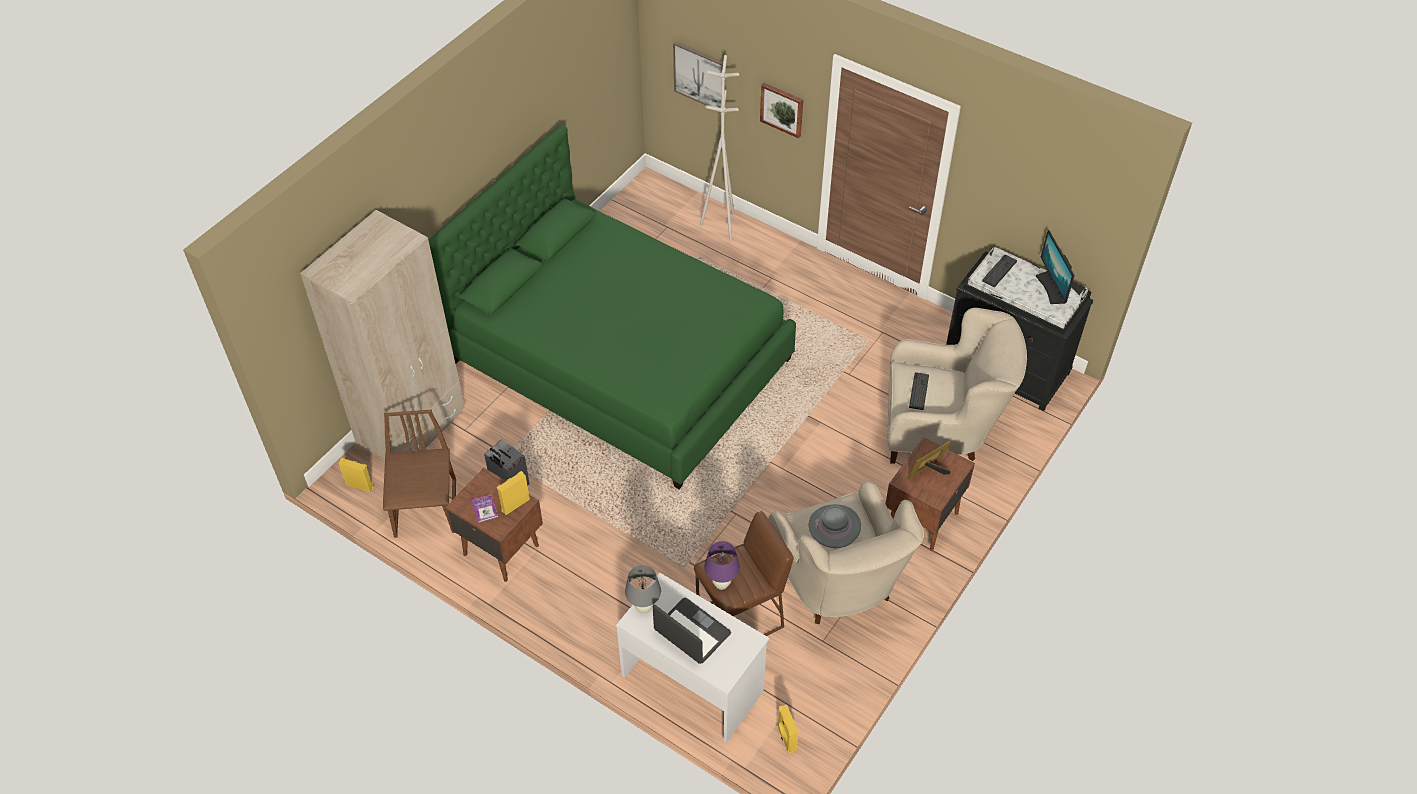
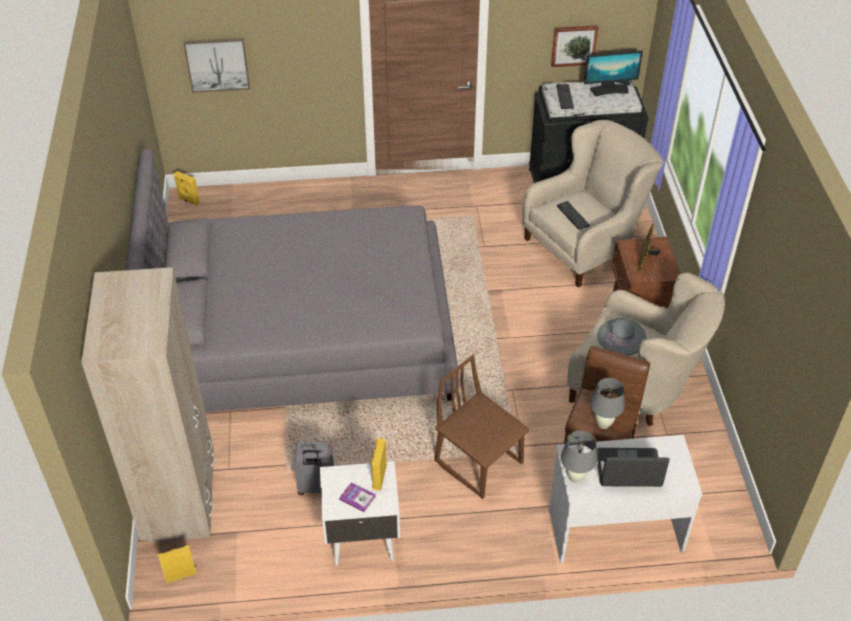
camera: 40 degrees left, 5 degrees down
brown chair [383,410,456,538] -> brown chair moved to [434,355,530,499]
green bed [428,125,796,489] -> grey bed [125,148,458,412]
brown nightstand [445,468,543,582] -> white nightstand [320,461,400,566]
grey clothes rack [700,55,739,240] -> none
purple table lamp [704,541,740,590] -> grey table lamp [590,378,625,429]
picture [760,83,803,138] -> picture moved to [551,25,599,67]
yellow speaker [777,705,798,754] -> yellow speaker moved to [174,171,200,206]
monitor [1036,230,1074,304] -> monitor turned 45 degrees counterclockwise [584,50,643,97]

